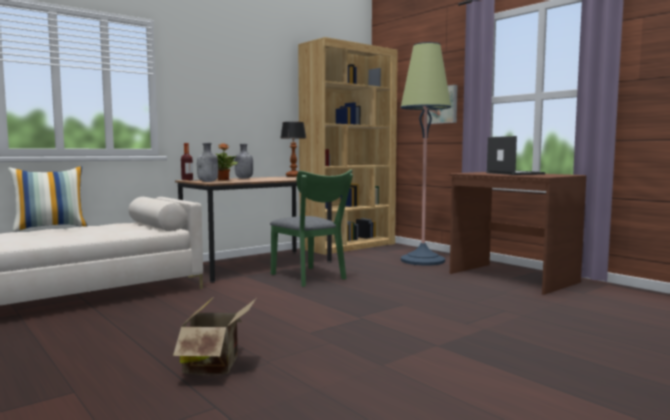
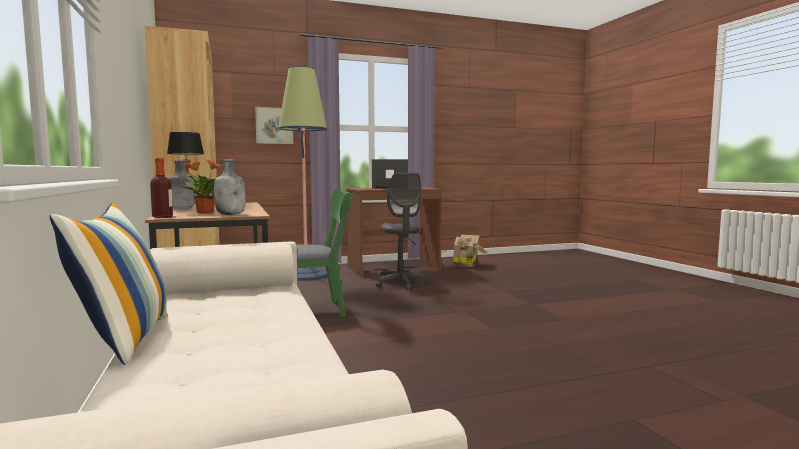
camera: 70 degrees left, 0 degrees up
cardboard box [173,299,256,376] -> cardboard box moved to [444,235,488,267]
none -> grey office chair [376,173,429,290]

